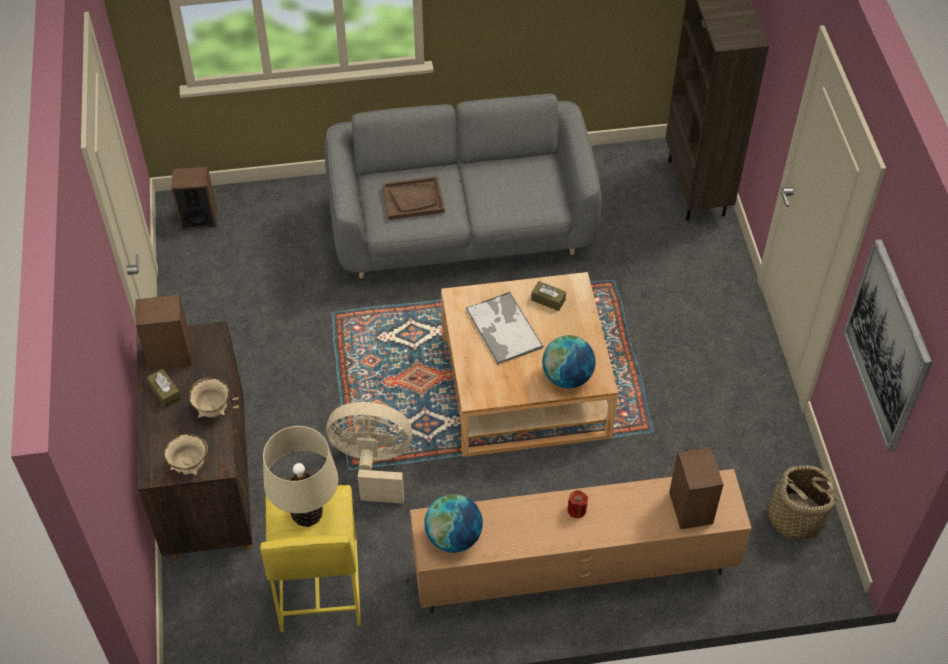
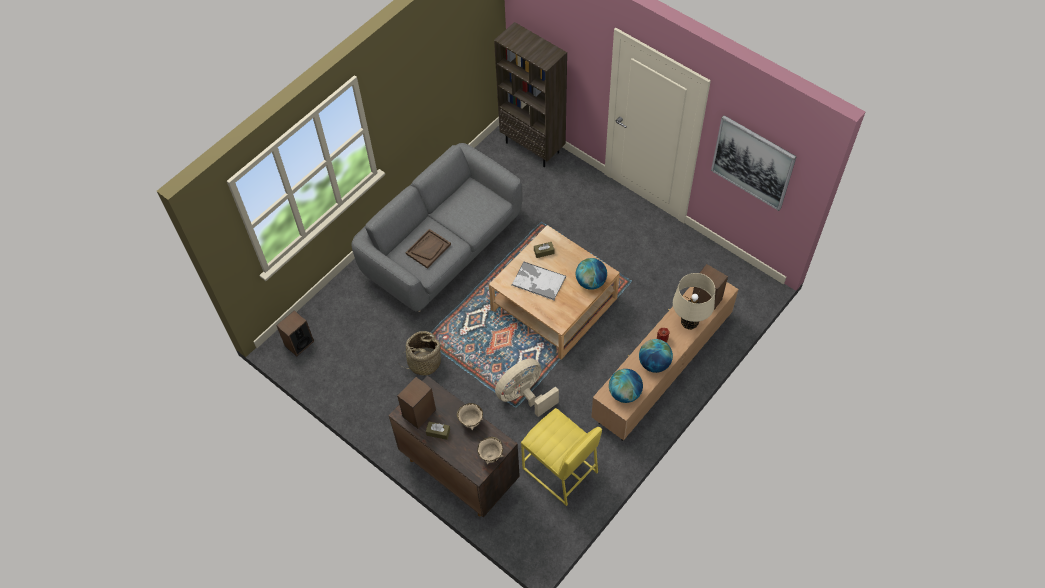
camera: 40 degrees left, 5 degrees up
beige table lamp [263,426,338,527] -> beige table lamp moved to [673,273,715,330]
basket [758,465,837,540] -> basket moved to [400,331,443,376]
none -> globe [639,339,673,373]

